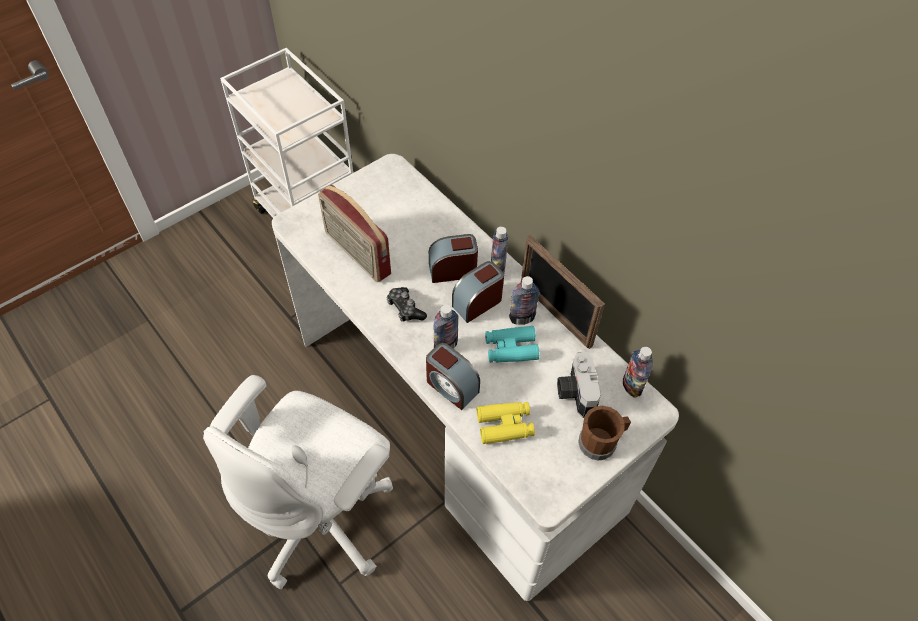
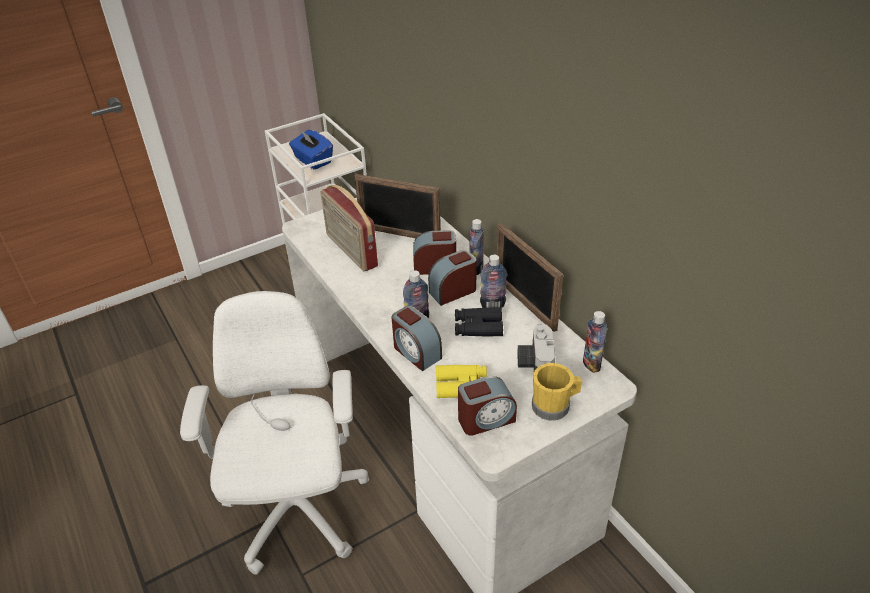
camera: 10 degrees right, 15 degrees down
white office chair [203,375,393,589] -> white office chair turned 135 degrees clockwise [180,291,369,575]
game controller [386,287,427,322] -> none
turquoise binoculars [485,326,539,363] -> black binoculars [455,307,503,336]
brown mug [578,406,631,461] -> yellow mug [532,363,582,421]
none -> blue tissue box [289,130,333,170]
none -> picture frame [355,174,441,238]
none -> alarm clock [458,376,517,436]

